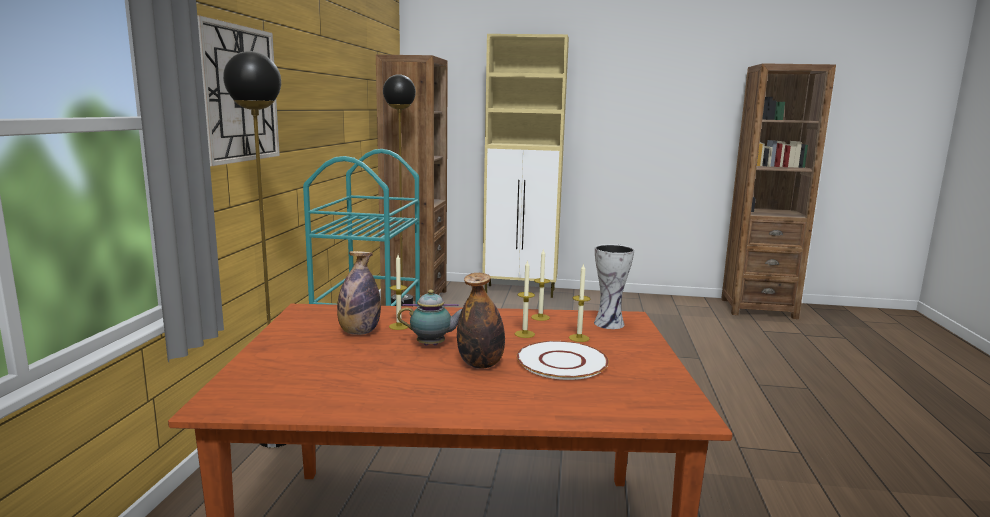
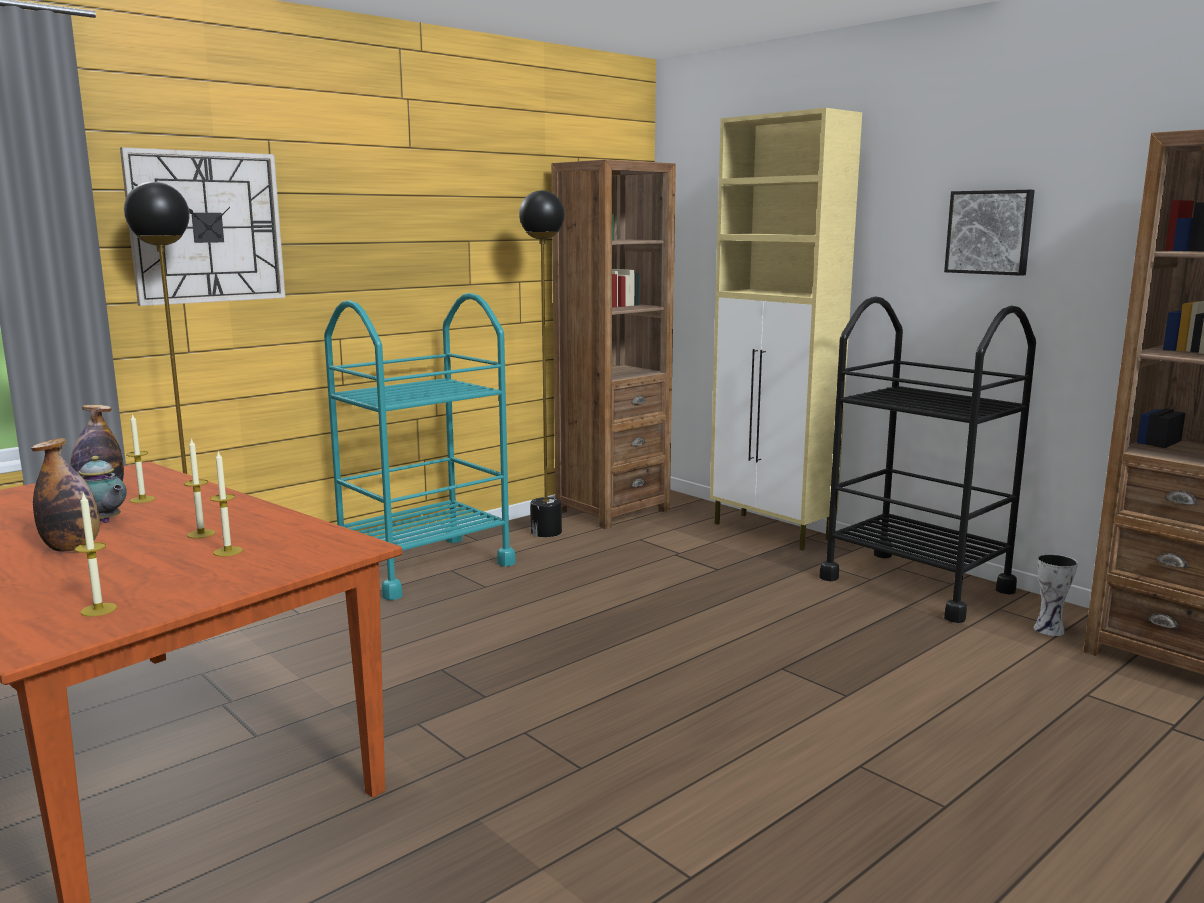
camera: 40 degrees right, 0 degrees up
white plate [516,341,609,380] -> none
candle [531,249,550,321] -> candle moved to [75,494,117,617]
vase [594,244,634,329] -> vase moved to [1033,554,1078,636]
none -> black cart [819,296,1036,623]
none -> picture [944,190,1035,276]

